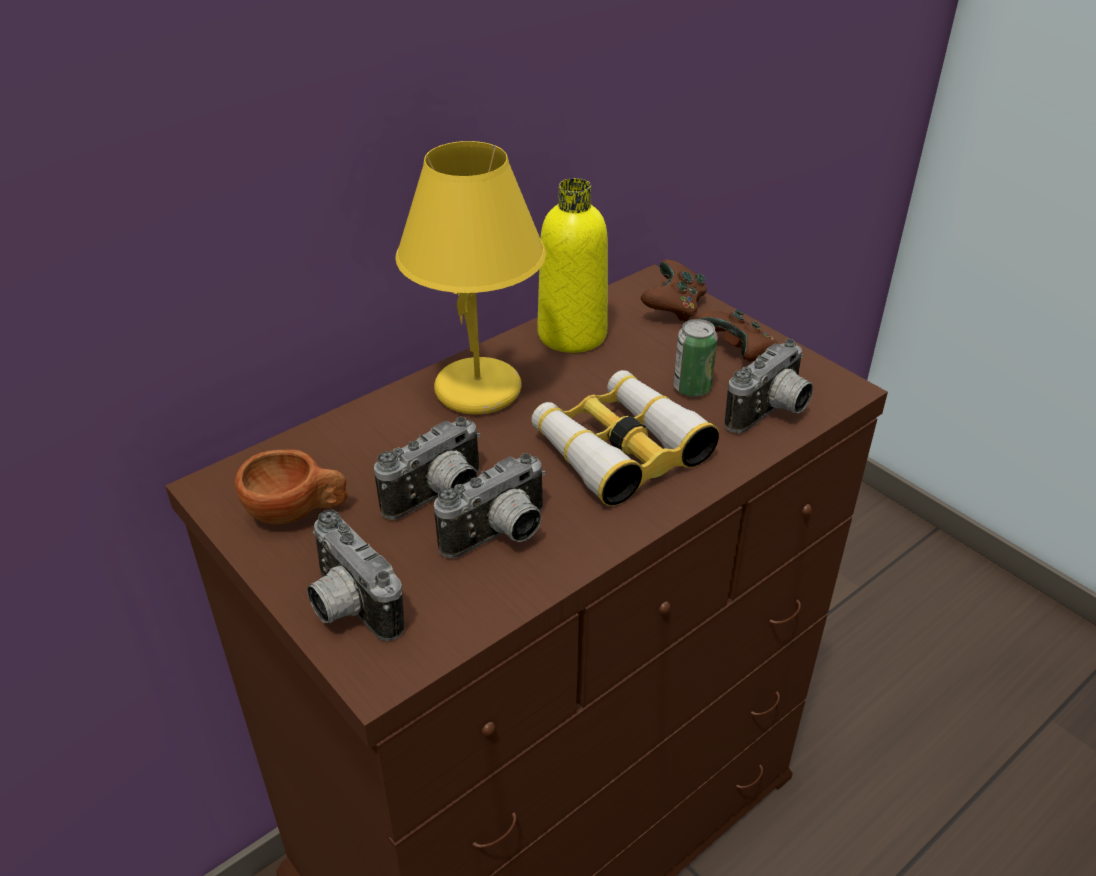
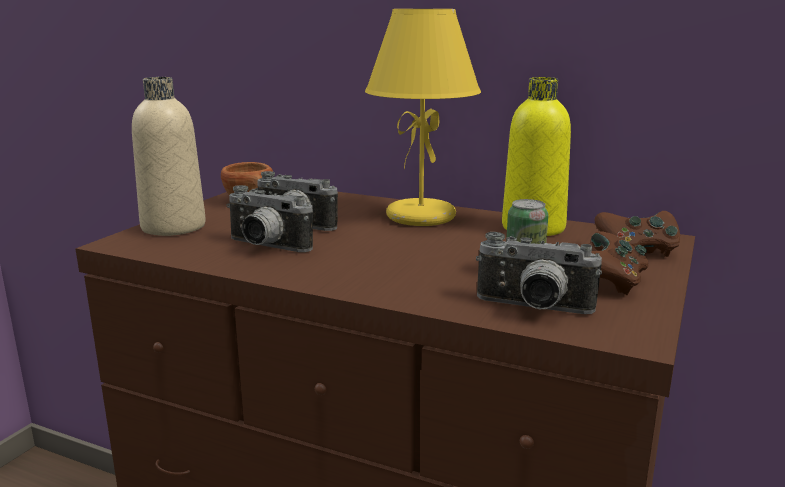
camera: 65 degrees right, 20 degrees down
camera [307,510,404,641] -> beige bottle [132,77,206,236]
binoculars [531,370,719,506] -> none

